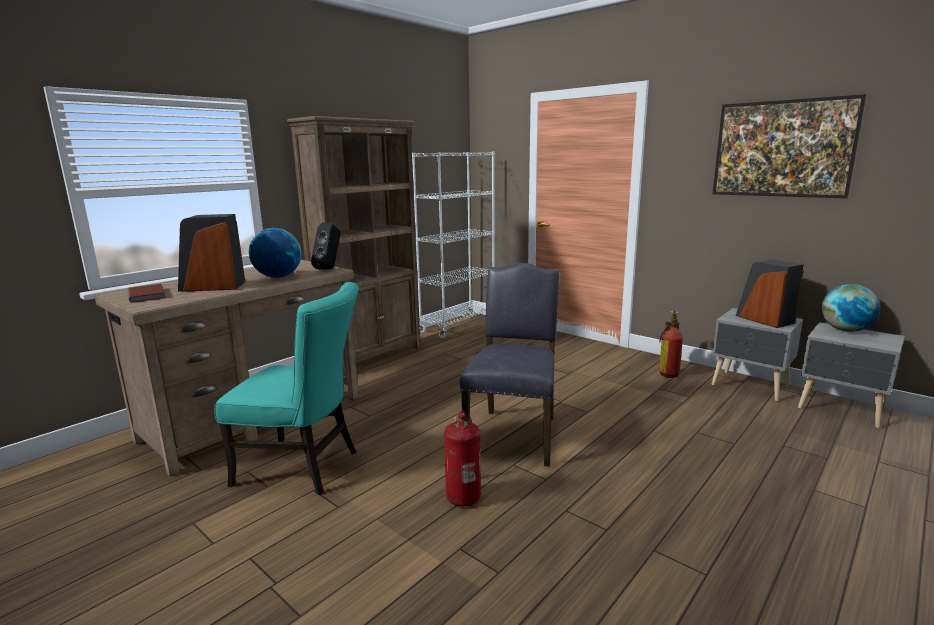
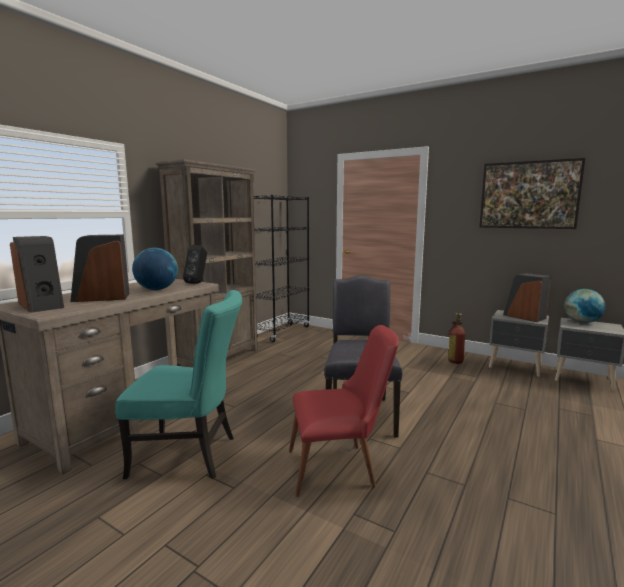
camera: 10 degrees left, 5 degrees down
brown book [128,284,166,303] -> speaker [10,236,64,313]
white bookcase [412,152,495,338] -> black bookcase [253,195,310,342]
fire extinguisher [444,410,481,506] -> red chair [289,325,399,497]

